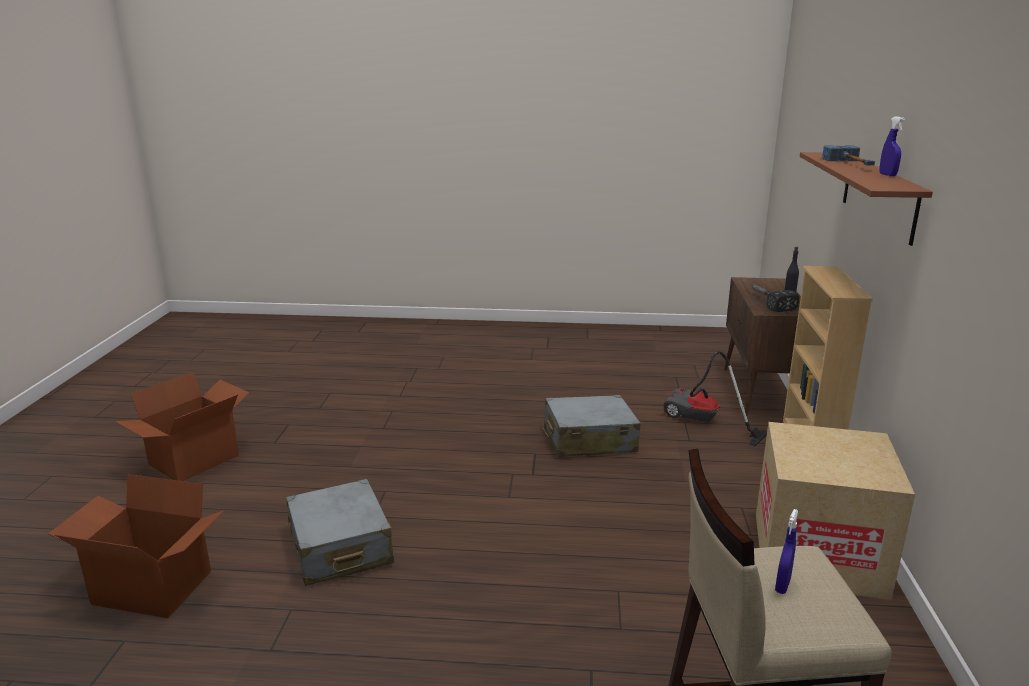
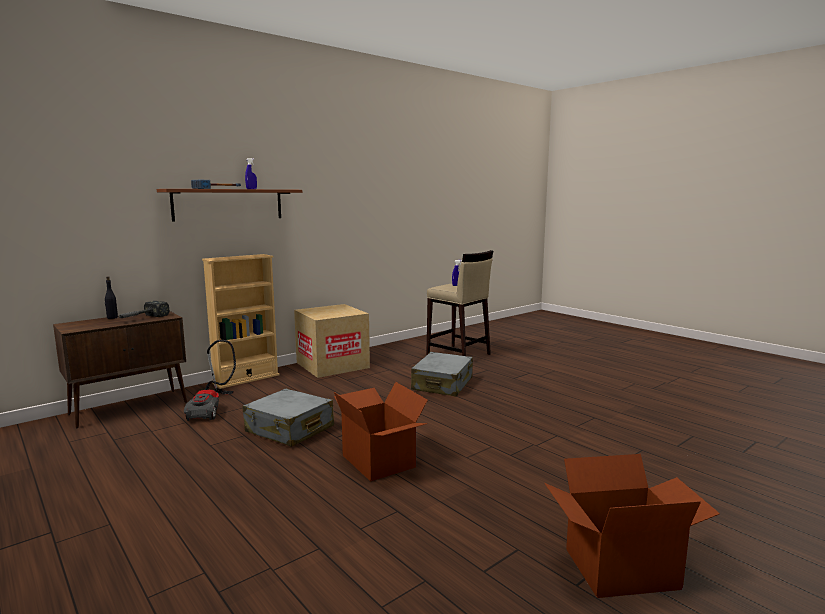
camera: 135 degrees left, 10 degrees down
cardboard box [48,474,225,618] -> cardboard box moved to [334,382,428,481]
grey suitcase [286,479,394,586] -> grey suitcase moved to [411,352,473,397]

